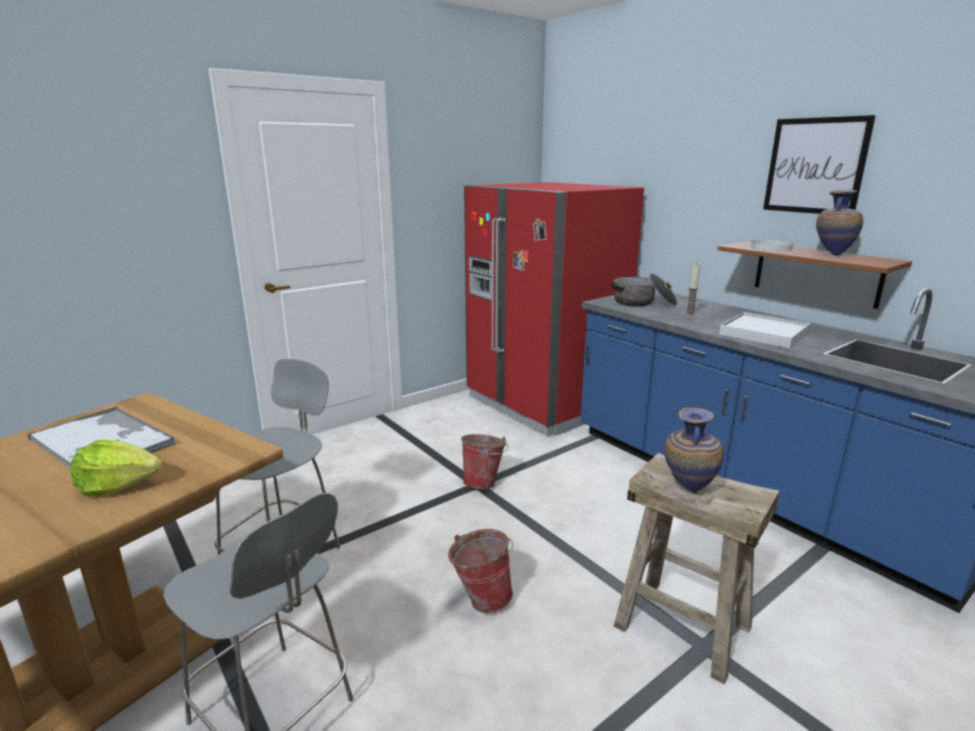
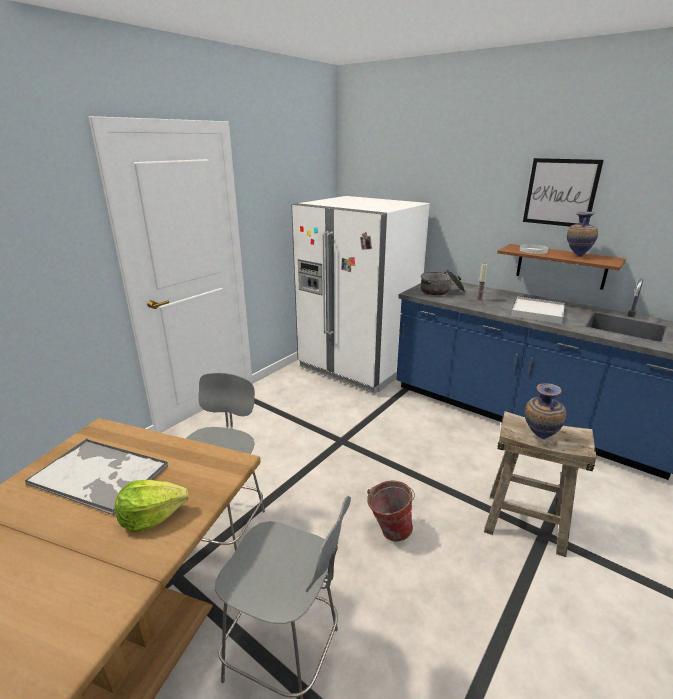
camera: 15 degrees left, 5 degrees up
bucket [461,434,508,489] -> none
red fridge [464,182,644,437] -> white fridge [291,196,430,394]

